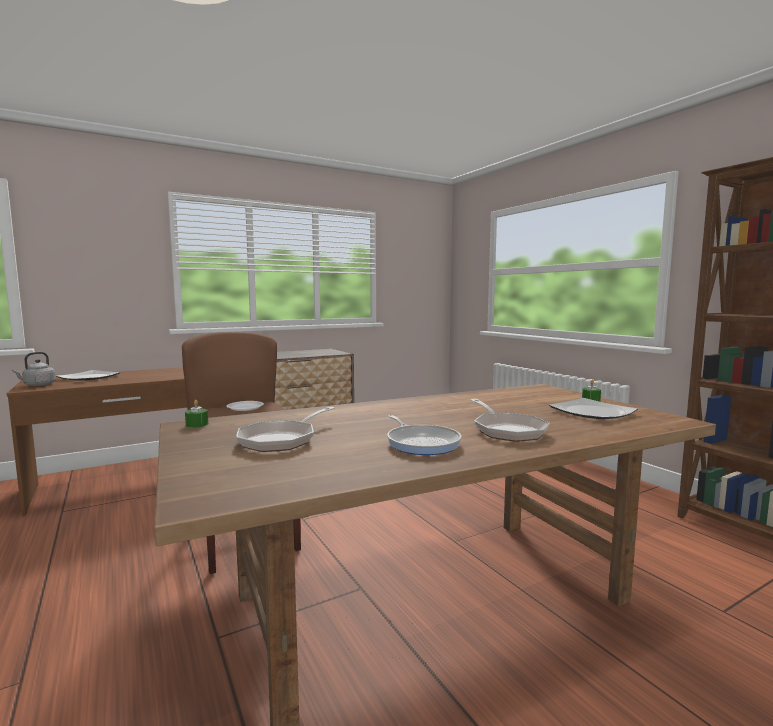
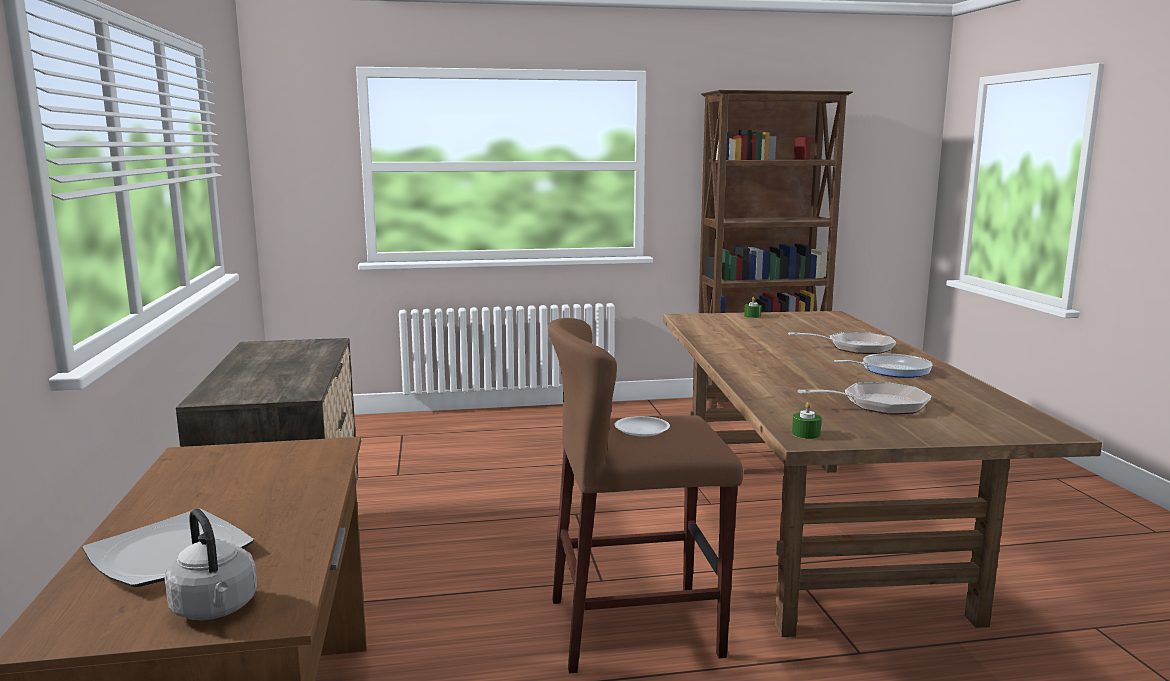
camera: 70 degrees left, 5 degrees up
frying pan [236,407,335,452] -> frying pan turned 60 degrees counterclockwise [797,382,931,415]
plate [549,398,638,419] -> none

